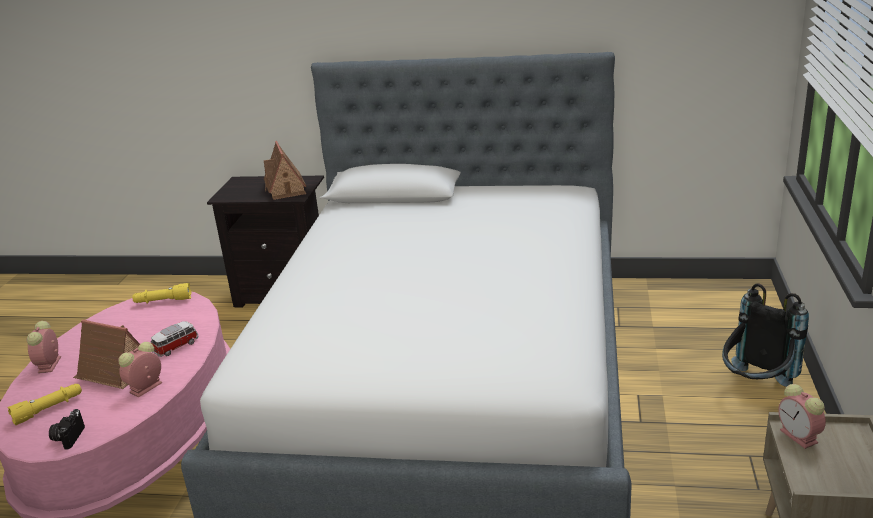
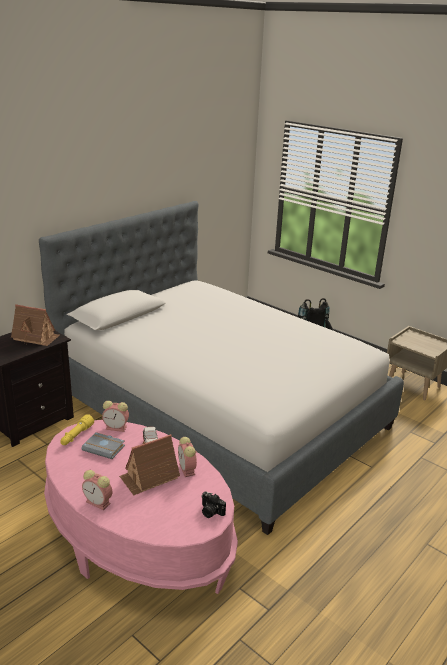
camera: 60 degrees left, 0 degrees up
yellow flashlight [7,384,82,425] -> none
alarm clock [778,384,826,449] -> alarm clock moved to [102,401,129,432]
none -> grey book [81,432,125,459]

